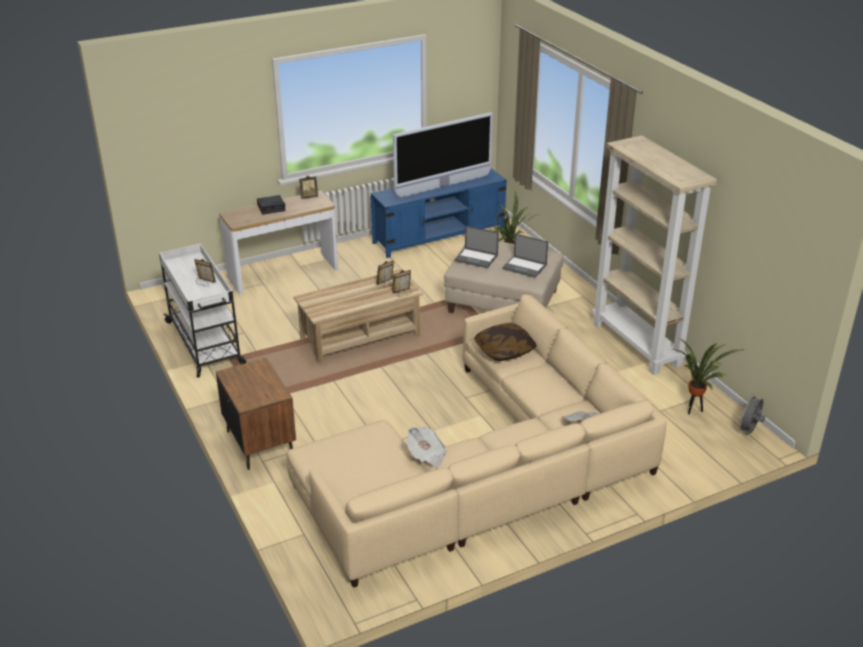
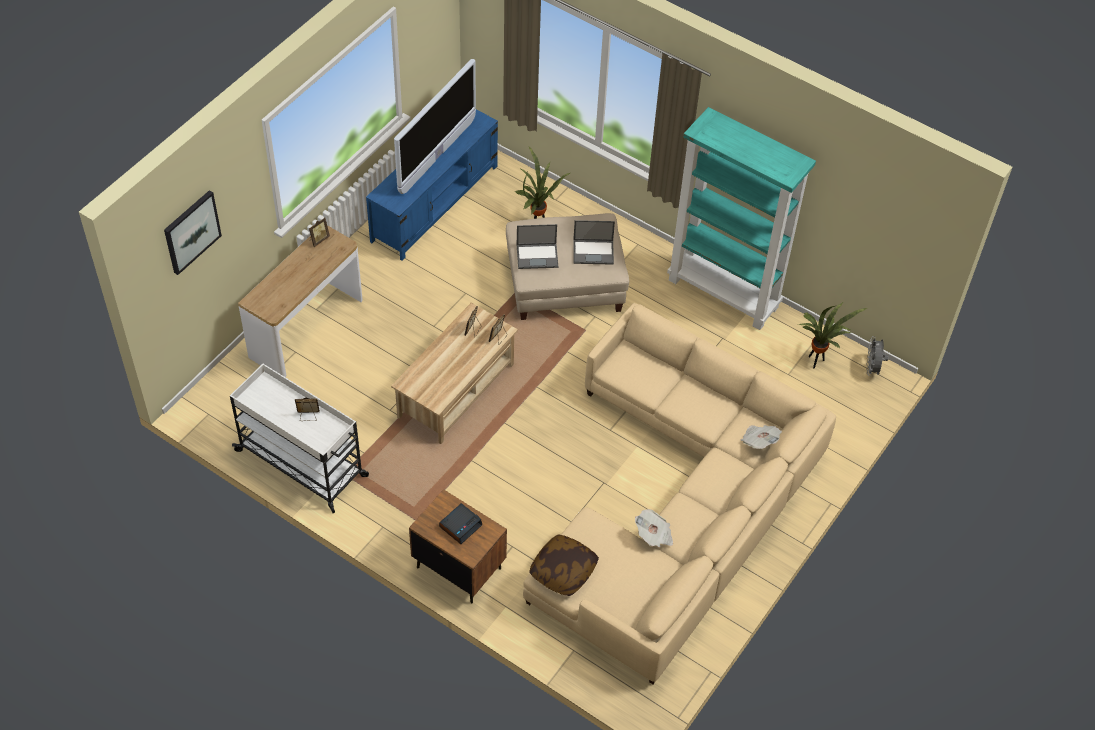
camera: 30 degrees left, 20 degrees up
alarm clock [257,195,285,214] -> alarm clock moved to [439,503,482,544]
pillow [474,323,537,361] -> pillow moved to [529,535,599,596]
beige bookcase [592,135,717,375] -> turquoise bookcase [667,107,816,330]
none -> picture [164,190,222,275]

